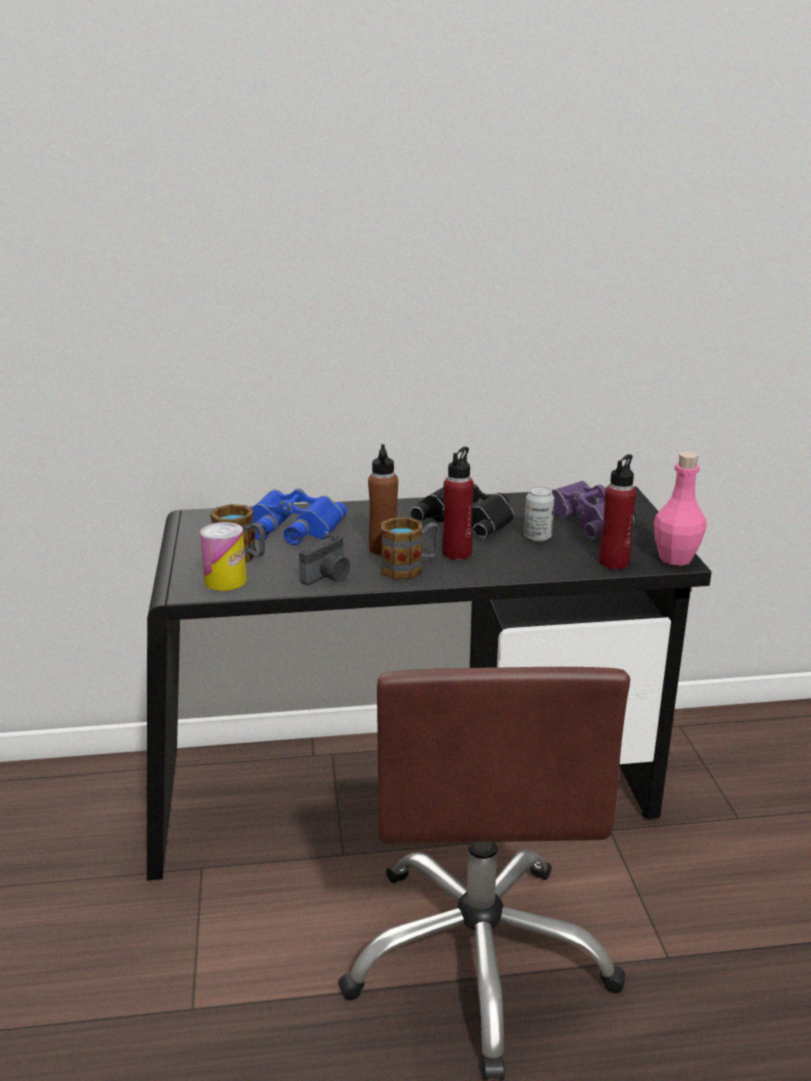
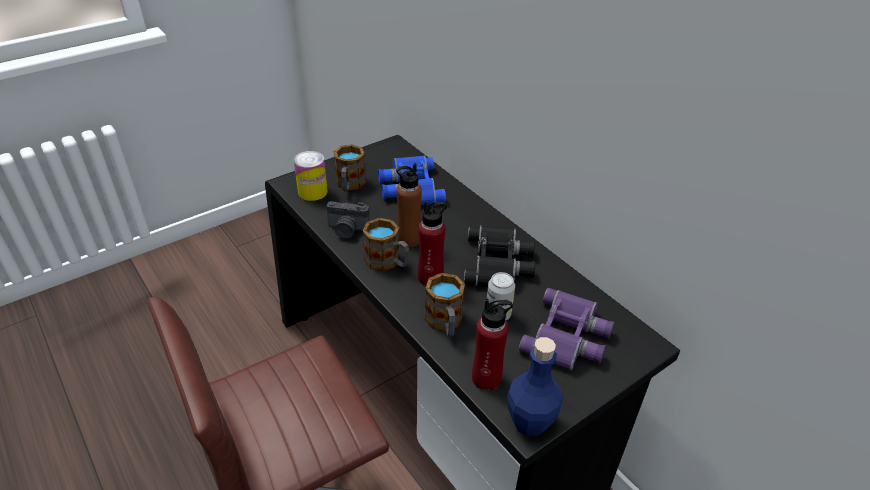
camera: 60 degrees right, 15 degrees up
pink bottle [654,452,707,566] -> blue bottle [507,337,563,436]
none -> mug [425,273,465,337]

